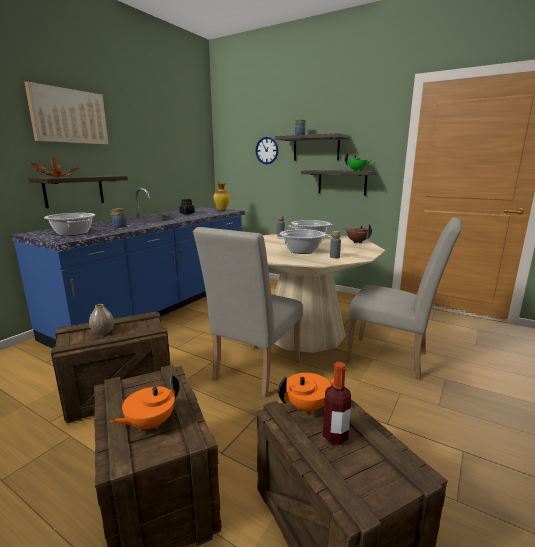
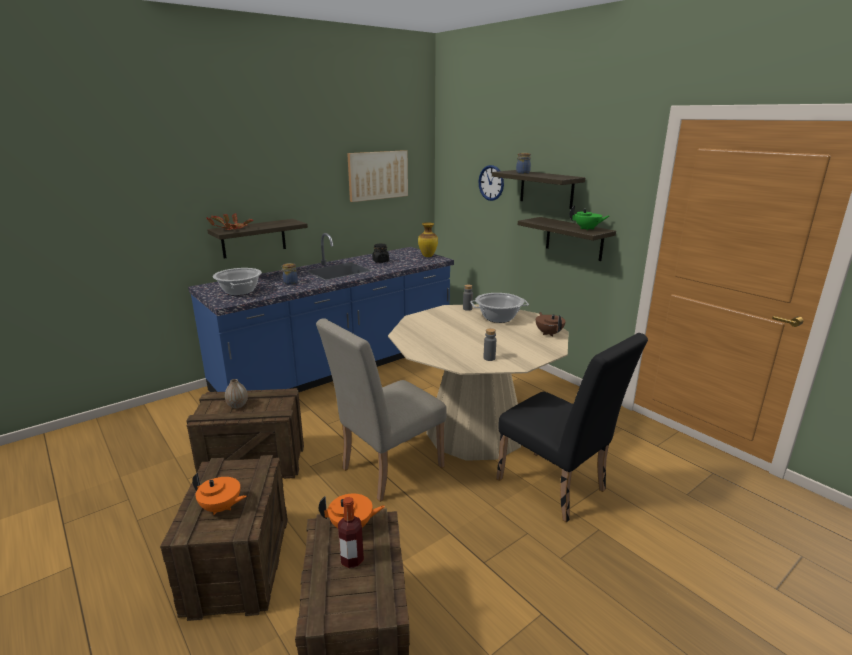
camera: 20 degrees right, 5 degrees up
picture [24,81,109,145] -> picture moved to [347,150,408,202]
orange teapot [110,375,180,431] -> orange teapot turned 135 degrees counterclockwise [192,473,247,515]
cooking pot [276,229,330,254] -> none
beige chair [346,218,462,379] -> black chair [496,333,648,523]

